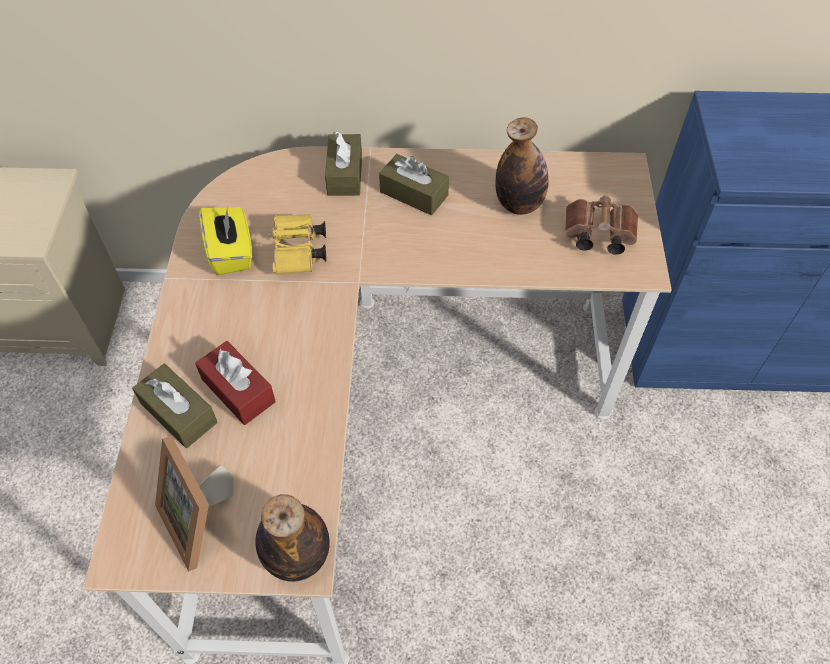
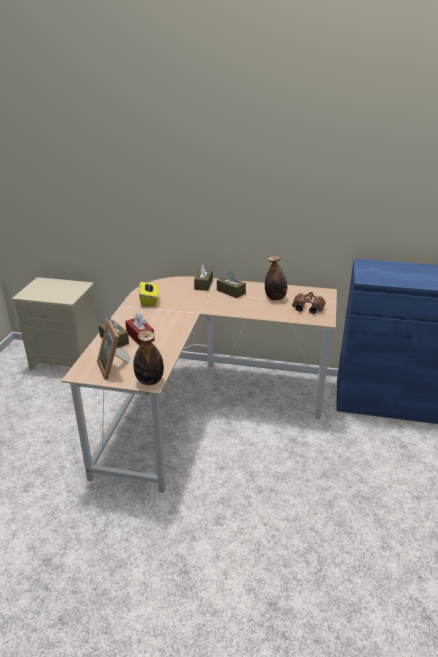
camera: 10 degrees right, 25 degrees down
yellow binoculars [269,214,326,275] -> none

